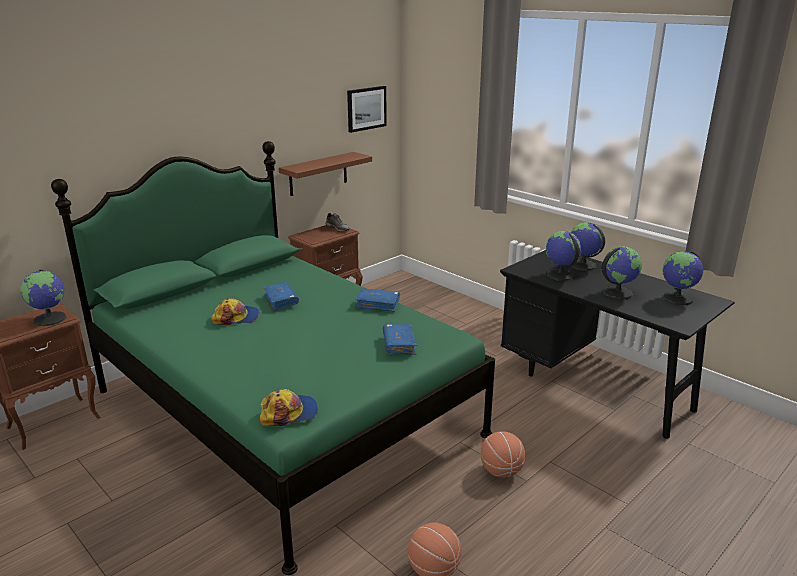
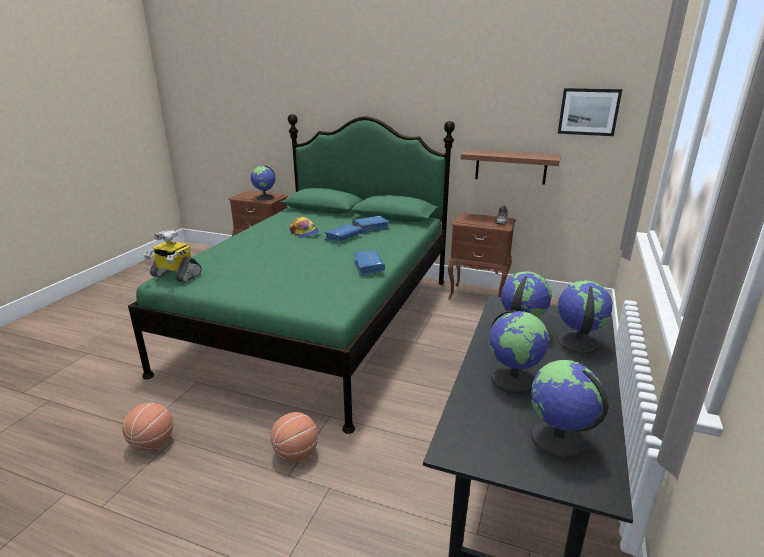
camera: 65 degrees right, 0 degrees up
cap [259,389,318,426] -> toy robot [144,229,202,283]
blue book [383,324,417,355] -> blue book moved to [353,216,389,233]

